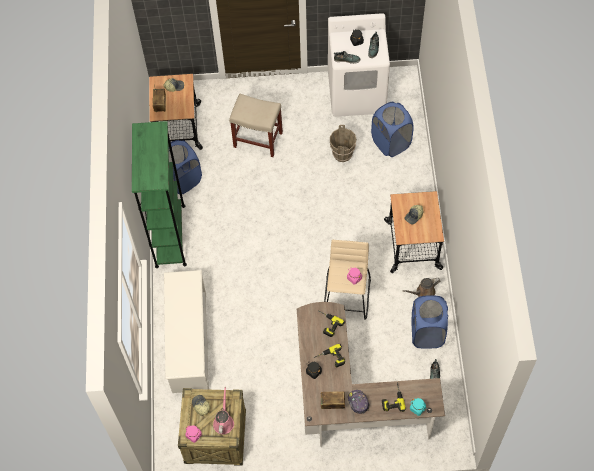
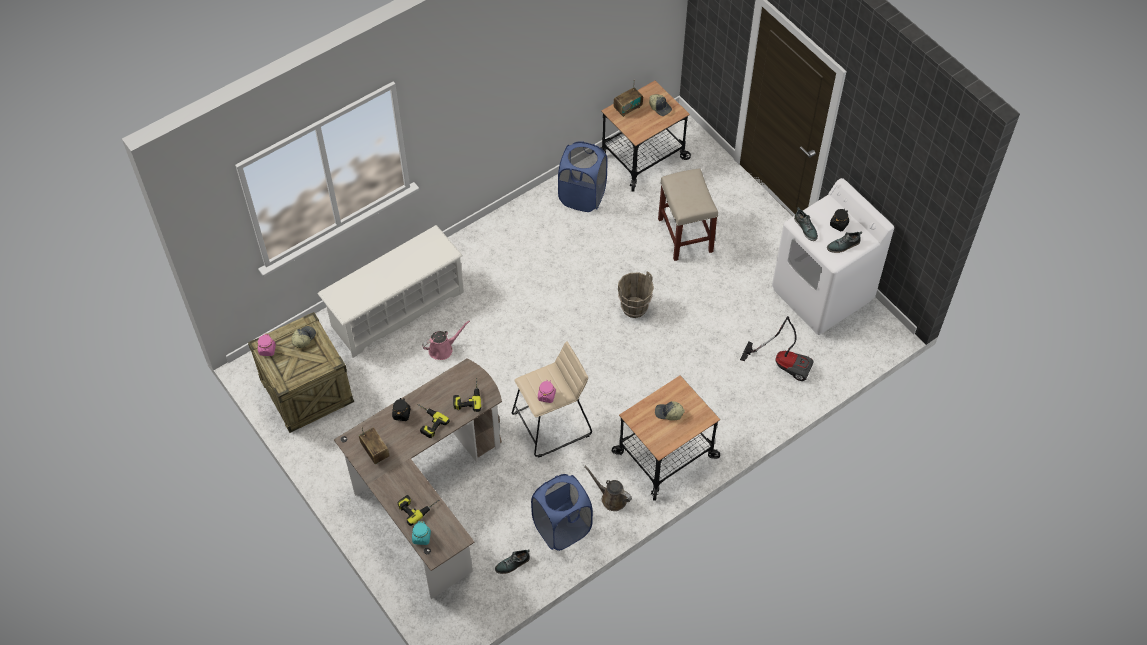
camera: 55 degrees right, 5 degrees down
green bookcase [132,121,187,268] -> none
pink watering can [213,387,234,434] -> pink watering can moved to [422,320,470,360]
brown bucket [330,125,357,162] -> brown bucket moved to [618,271,654,318]
cap [348,390,369,414] -> none
blue laundry basket [371,102,414,157] -> vacuum cleaner [740,316,813,381]

